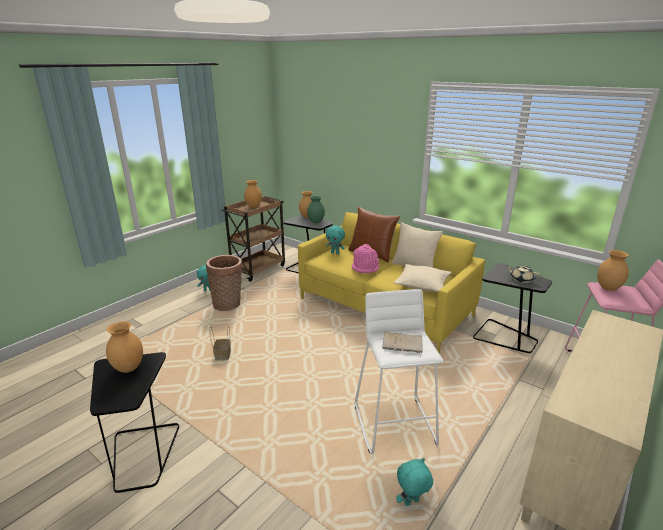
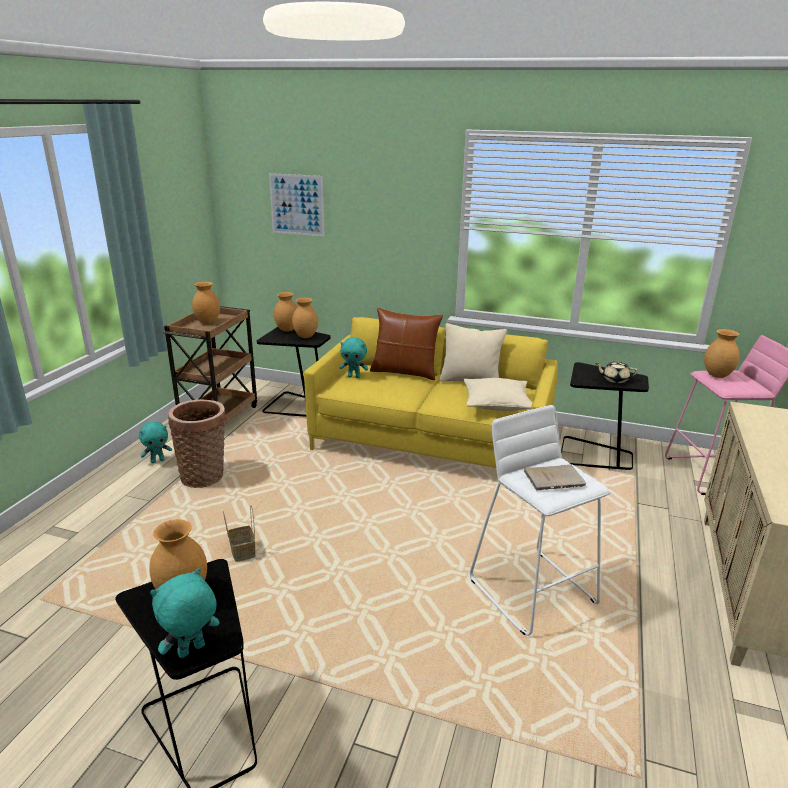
camera: 20 degrees left, 0 degrees up
green vase [307,196,325,223] -> brown vase [292,298,318,338]
pink hat [352,244,379,273] -> none
turquoise plush toy [396,458,433,506] -> turquoise plush toy moved to [150,568,220,658]
none -> picture [269,173,325,237]

